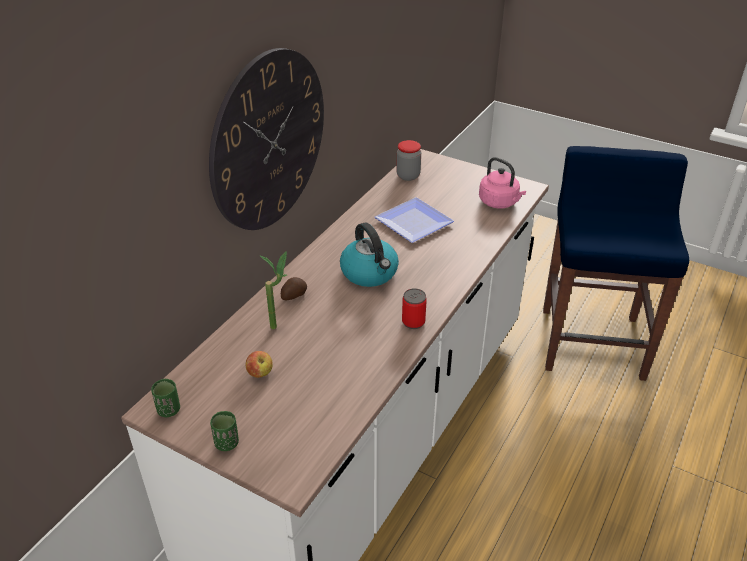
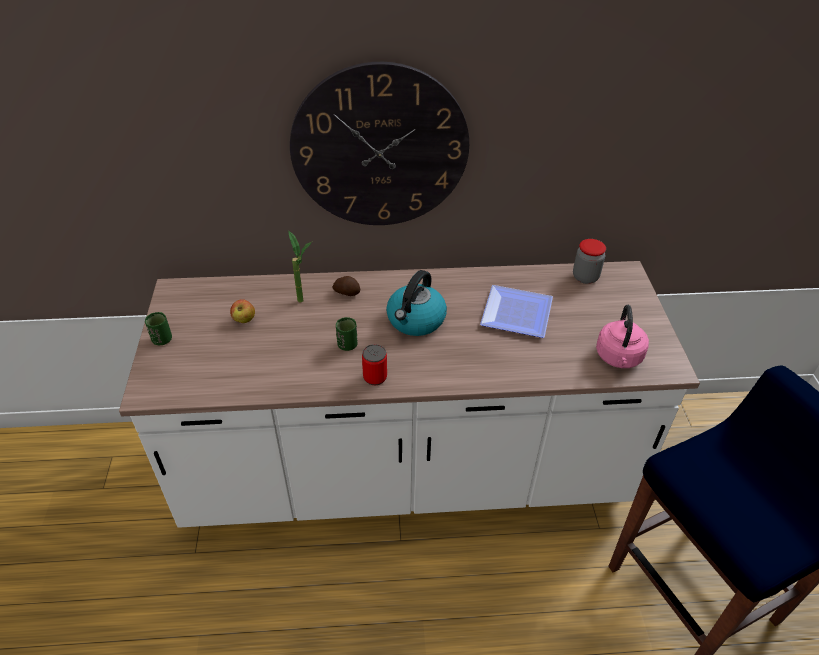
camera: 55 degrees right, 5 degrees up
green cup [151,379,180,417] -> green cup moved to [336,317,358,351]

